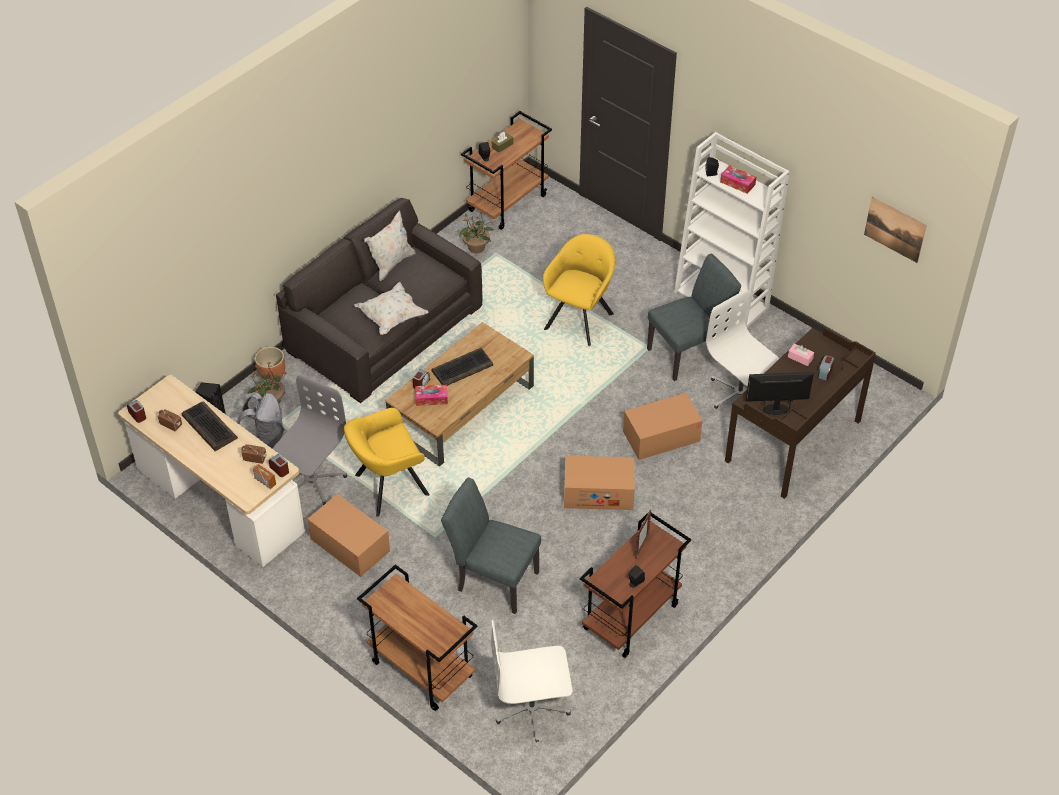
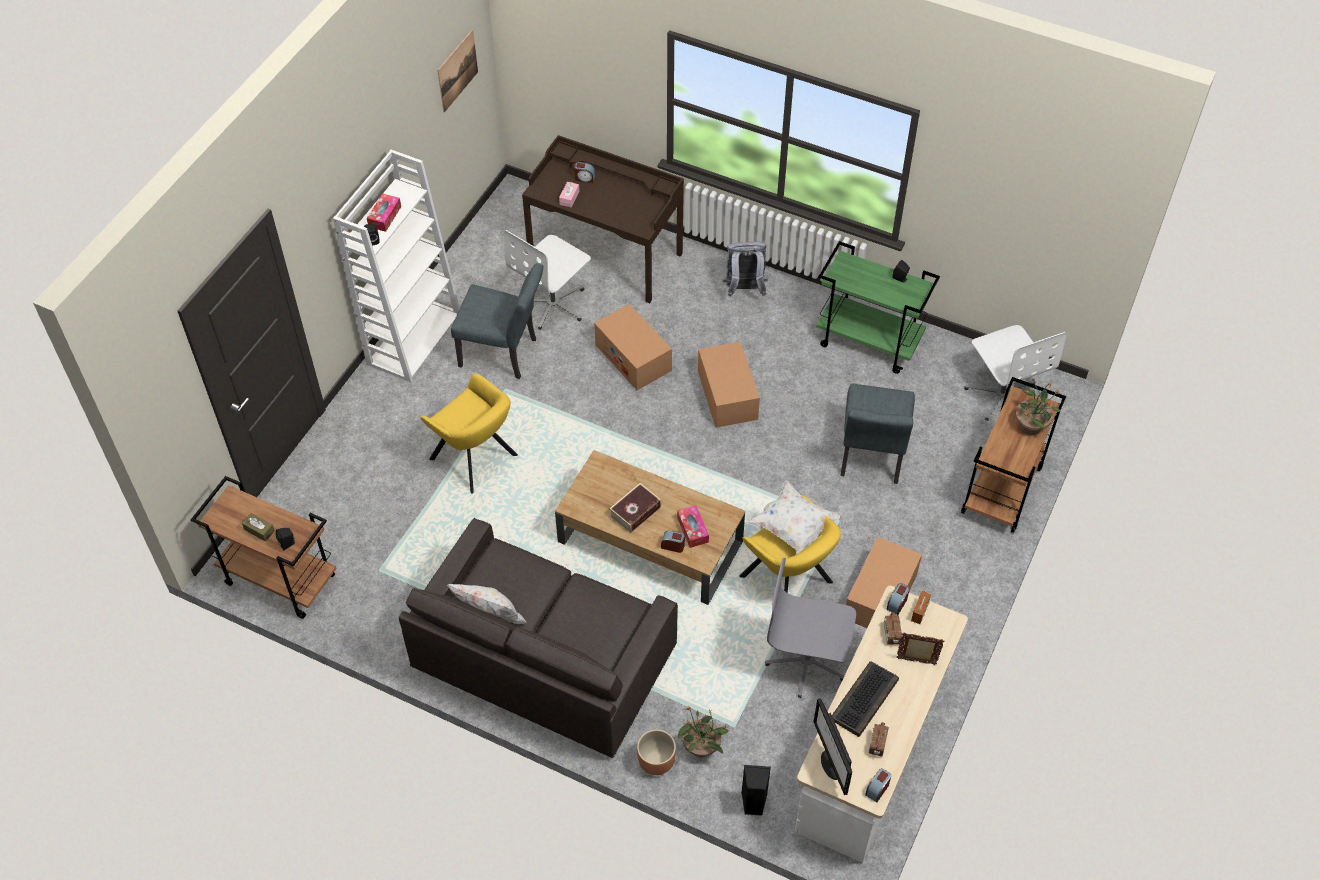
camera: 105 degrees left, 5 degrees up
grey backpack [236,393,284,448] -> grey backpack moved to [723,242,767,297]
white pillow [354,282,428,335] -> white pillow moved to [747,481,840,554]
keyboard [431,348,493,386] -> book [609,483,661,533]
potted plant [459,213,494,253] -> potted plant moved to [1015,377,1060,435]
yellow armchair [543,234,615,346] -> yellow armchair turned 150 degrees counterclockwise [421,374,518,494]
brown cart [580,512,691,658] -> green cart [816,241,940,374]
picture frame [635,510,651,559] -> picture frame moved to [896,633,945,665]
grey chair [647,253,741,381] -> grey chair turned 150 degrees clockwise [451,263,543,379]
monitor [746,372,814,415] -> monitor moved to [813,698,852,795]

